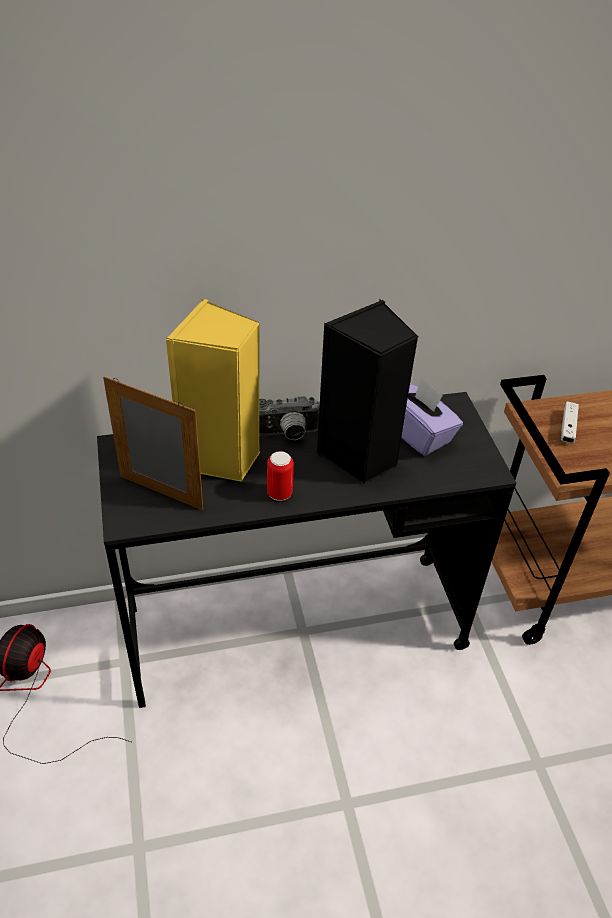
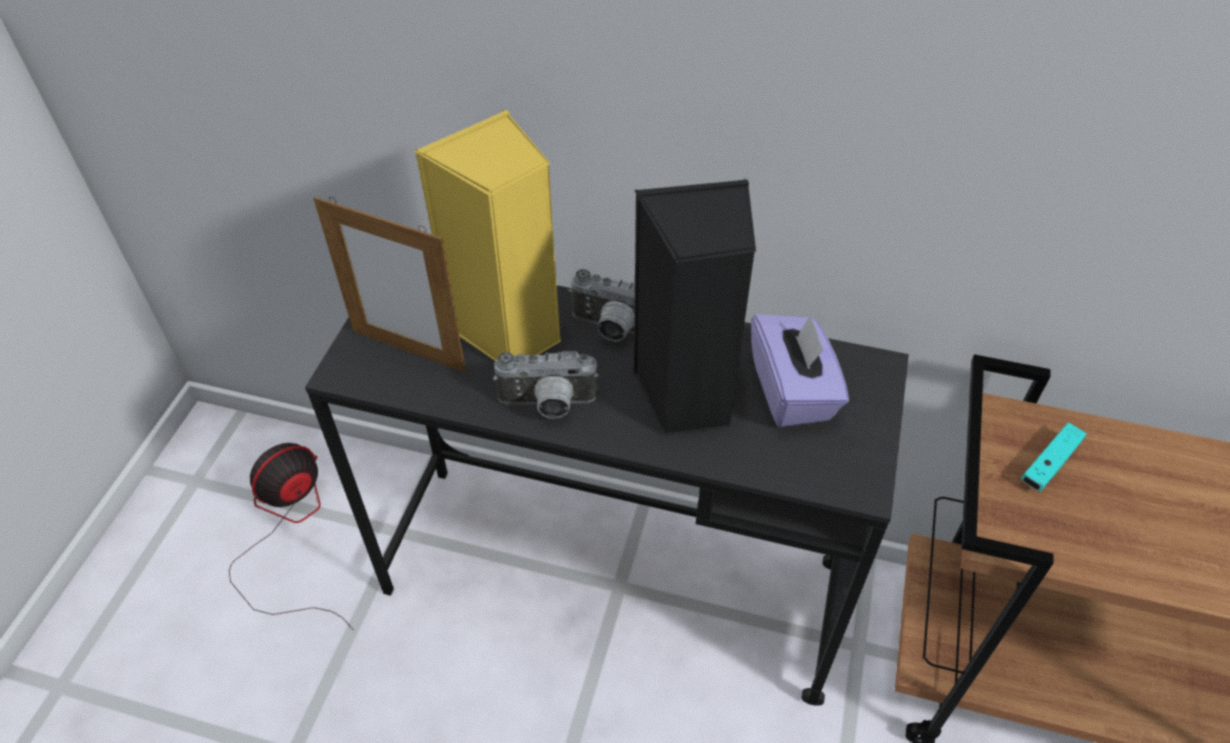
camera: 30 degrees right, 5 degrees up
picture frame [103,376,203,511] -> picture frame turned 150 degrees clockwise [313,197,466,372]
can [267,451,294,501] -> camera [493,351,599,419]
white game controller [561,402,579,443] -> turquoise game controller [1021,423,1086,492]

